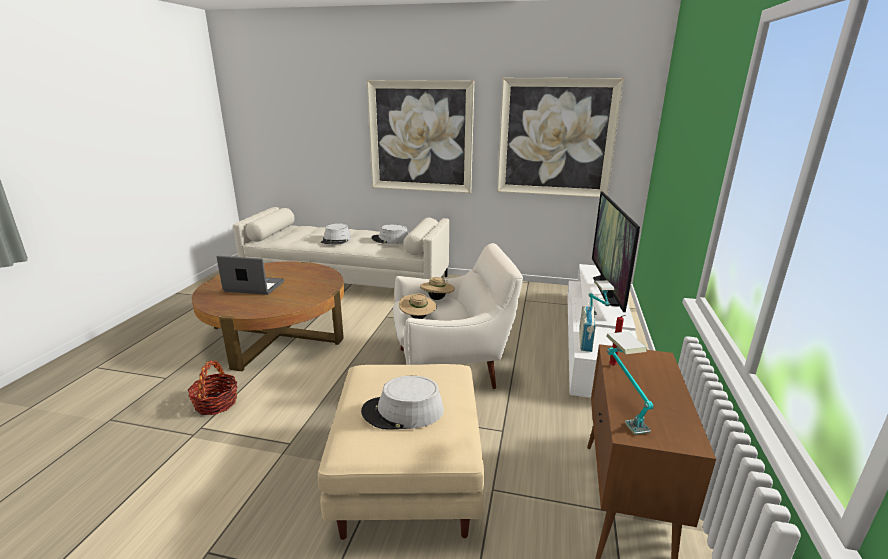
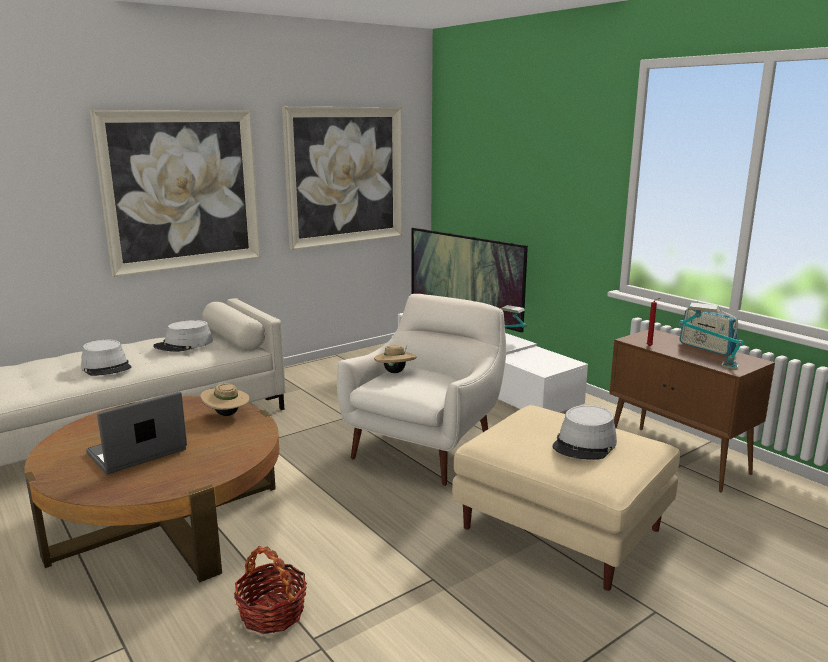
camera: 50 degrees left, 5 degrees down
beige hat [399,293,437,319] -> beige hat moved to [200,383,250,416]
radio [579,302,596,352] -> radio moved to [680,301,738,356]

